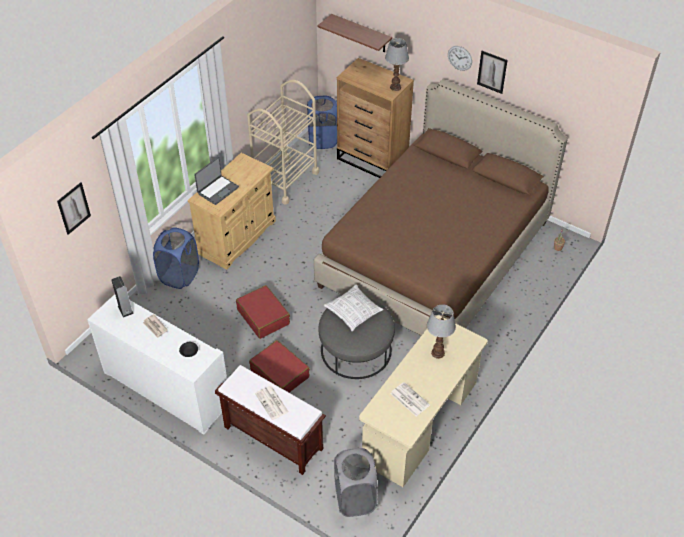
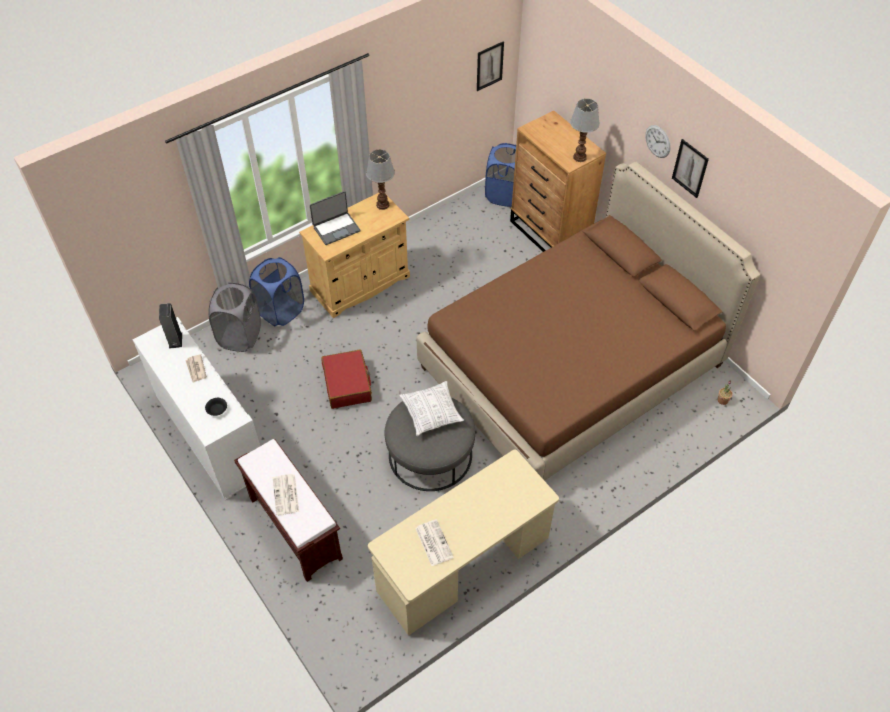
camera: 20 degrees right, 5 degrees up
picture [57,182,91,235] -> picture moved to [477,41,504,91]
beige cart [247,80,319,205] -> none
red suitcase [249,340,310,393] -> none
shelf [318,14,392,53] -> none
grey laundry basket [334,448,378,517] -> grey laundry basket moved to [209,283,261,352]
table lamp [427,304,456,359] -> table lamp moved to [366,150,395,210]

